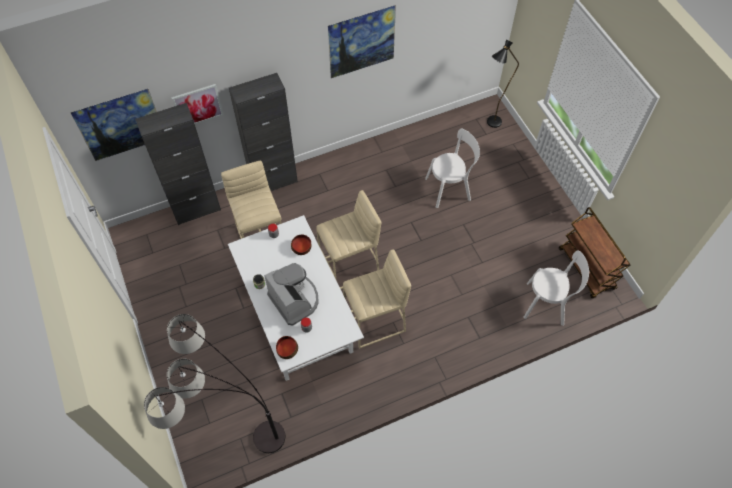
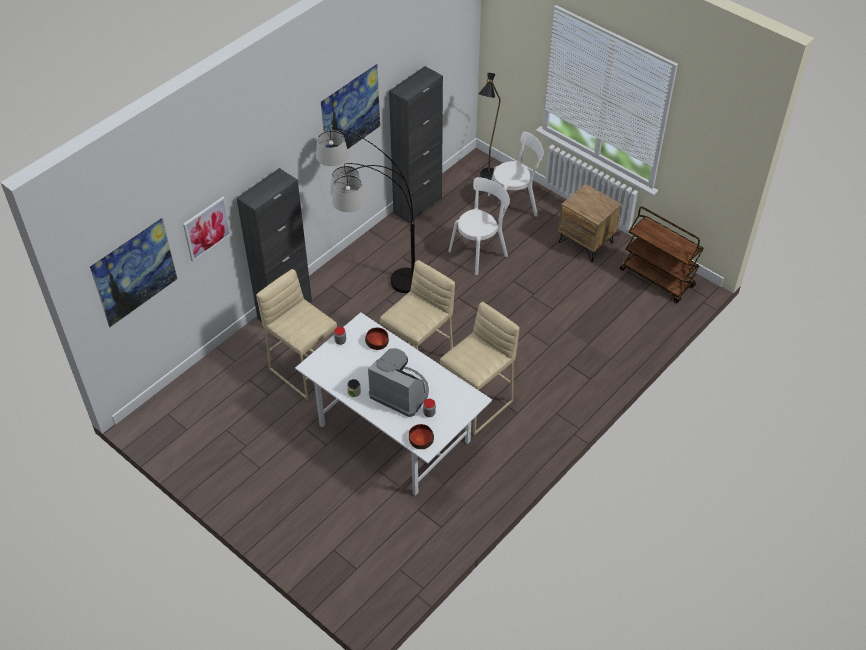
camera: 25 degrees left, 10 degrees down
black cabinet [135,103,221,225] -> black cabinet moved to [389,66,443,224]
floor lamp [144,314,285,453] -> floor lamp moved to [316,127,415,293]
white chair [523,251,589,326] -> white chair moved to [488,132,544,222]
none -> brown nightstand [558,184,622,262]

